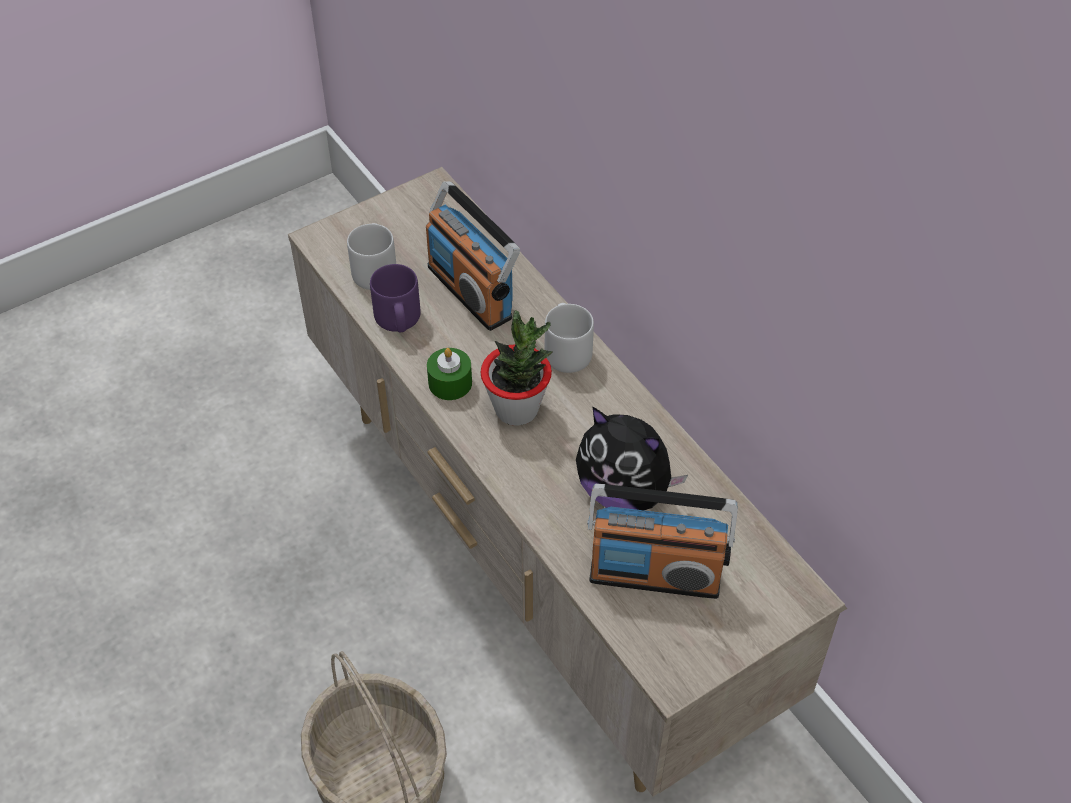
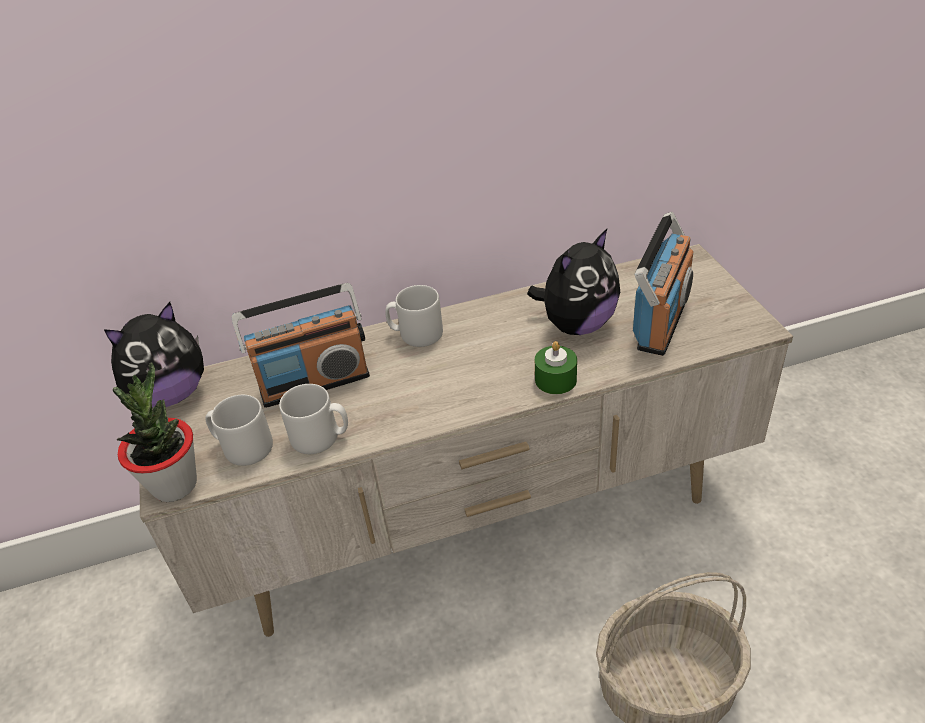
camera: 70 degrees left, 10 degrees down
purple mug [370,264,421,332] -> grey mug [279,384,348,454]
green candle [427,348,472,400] -> green candle moved to [535,341,577,394]
potted plant [481,310,553,426] -> potted plant moved to [113,362,197,502]
none -> plush toy [104,302,204,409]

